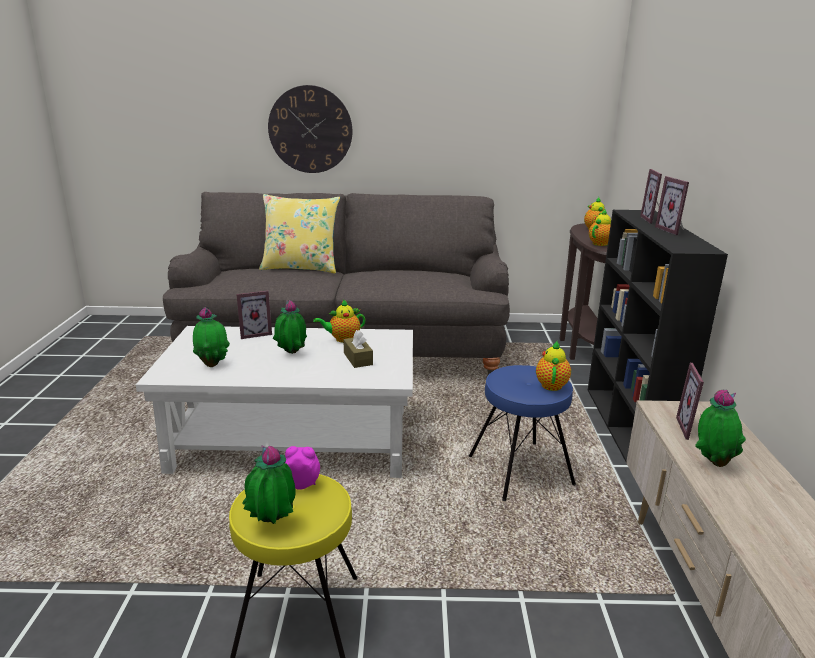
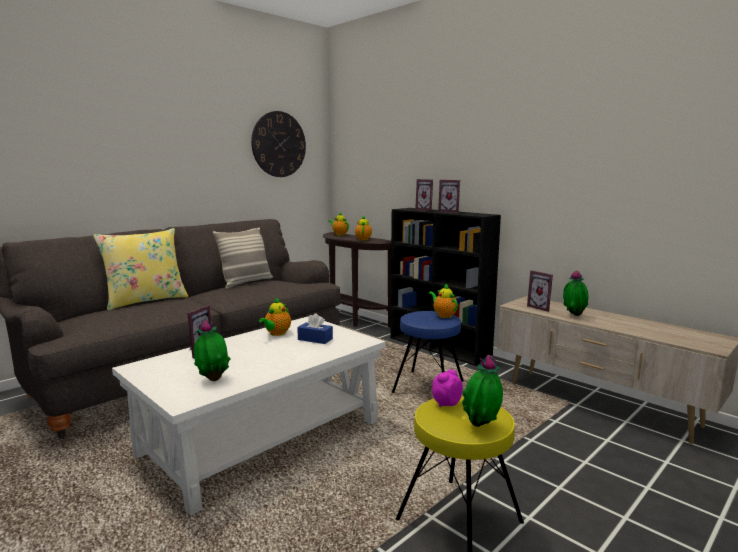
camera: 45 degrees left, 10 degrees down
wall clock [268,85,352,173] -> wall clock moved to [251,111,306,177]
potted plant [273,300,307,354] -> none
brown tissue box [343,330,373,368] -> blue tissue box [297,313,333,344]
none -> pillow [213,227,273,289]

